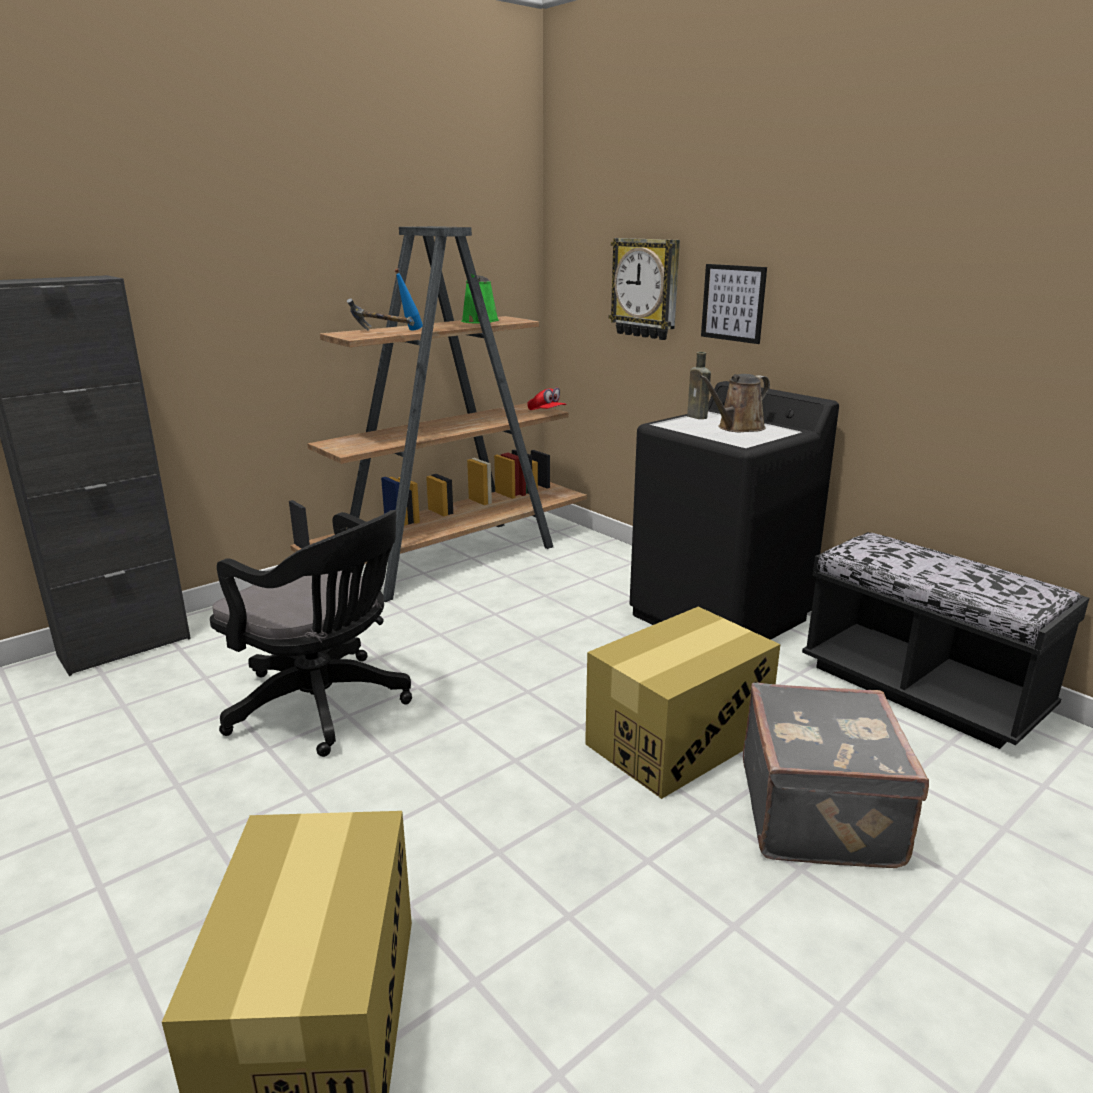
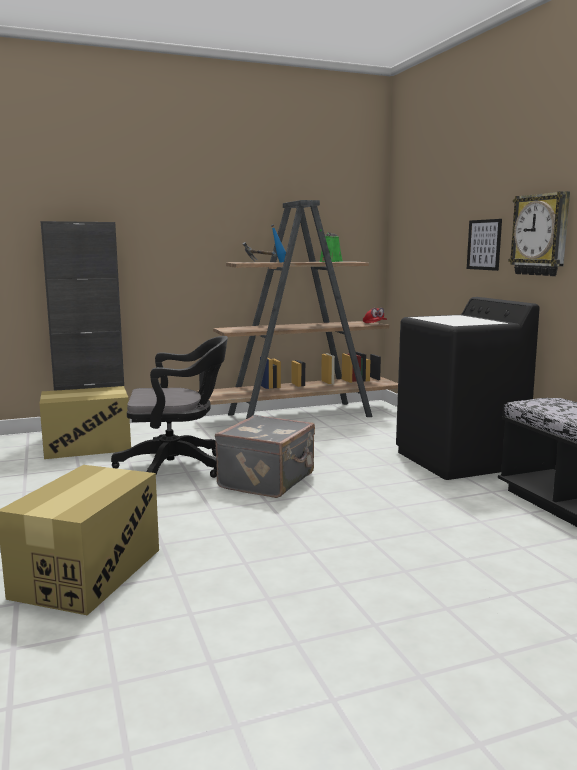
camera: 20 degrees right, 10 degrees down
black office chair [210,510,412,757] -> black office chair turned 60 degrees counterclockwise [111,336,228,478]
cardboard box [585,607,780,799] -> cardboard box moved to [39,386,131,459]
wall clock [609,238,680,340] -> wall clock moved to [508,191,570,276]
brown bottle [687,352,711,419] -> none
brown watering can [699,374,770,432] -> none
grey suitcase [743,683,929,868] -> grey suitcase moved to [215,415,315,498]

